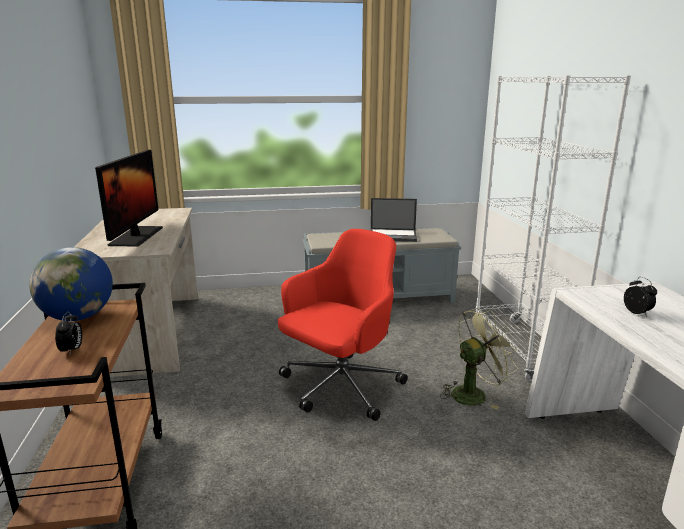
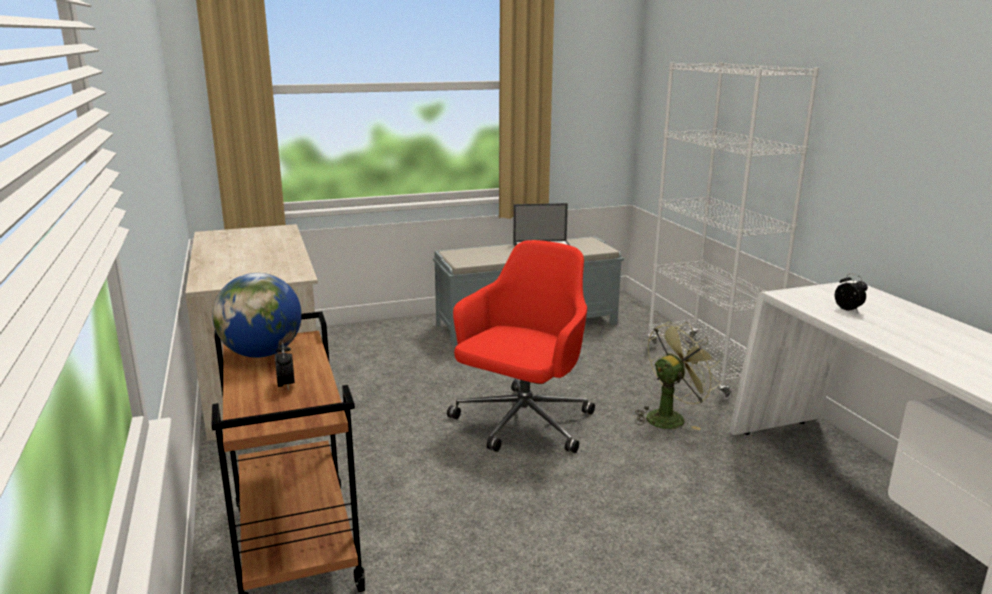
camera: 10 degrees left, 0 degrees up
monitor [95,150,163,246] -> none

